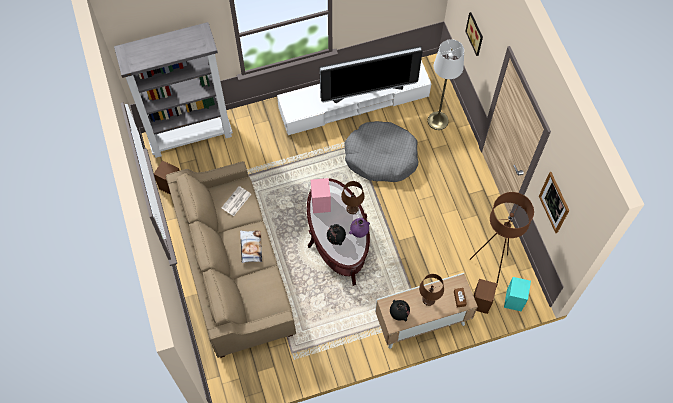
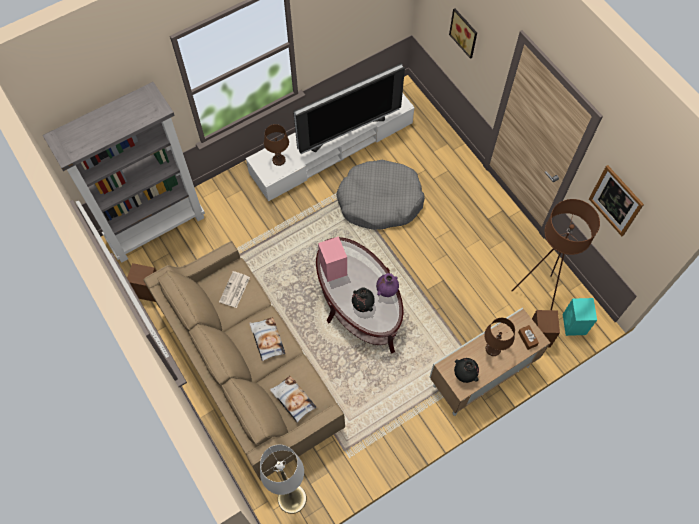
camera: 15 degrees left, 0 degrees up
brown table lamp [341,181,365,214] -> brown table lamp moved to [264,124,289,166]
white floor lamp [428,39,464,130] -> white floor lamp moved to [260,445,307,514]
none -> pillow [270,376,316,423]

